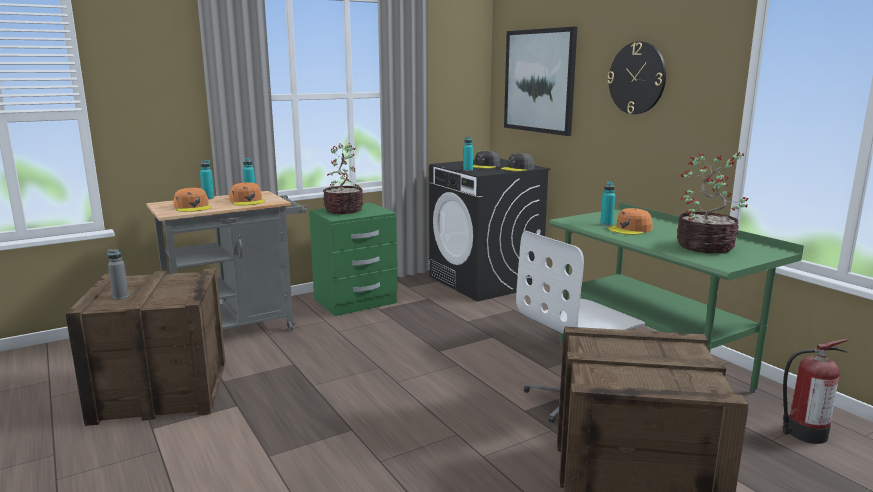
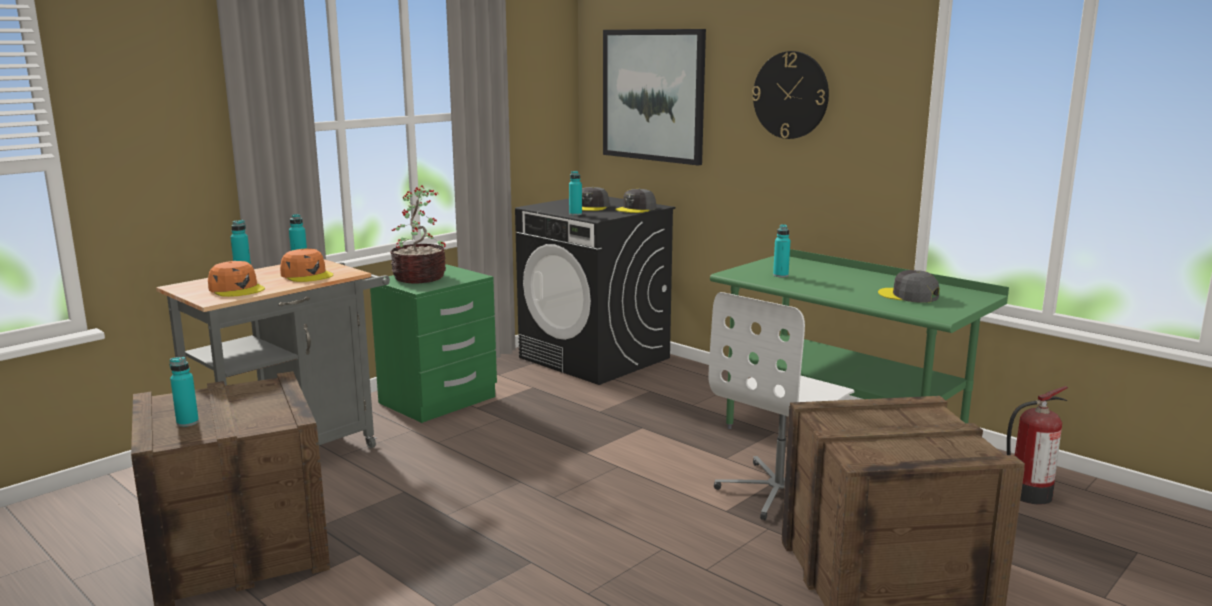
camera: 15 degrees left, 0 degrees up
grey bottle [107,249,129,299] -> turquoise bottle [170,357,199,427]
orange cap [608,208,653,235] -> none
potted plant [677,152,748,254] -> grey cap [878,270,939,303]

